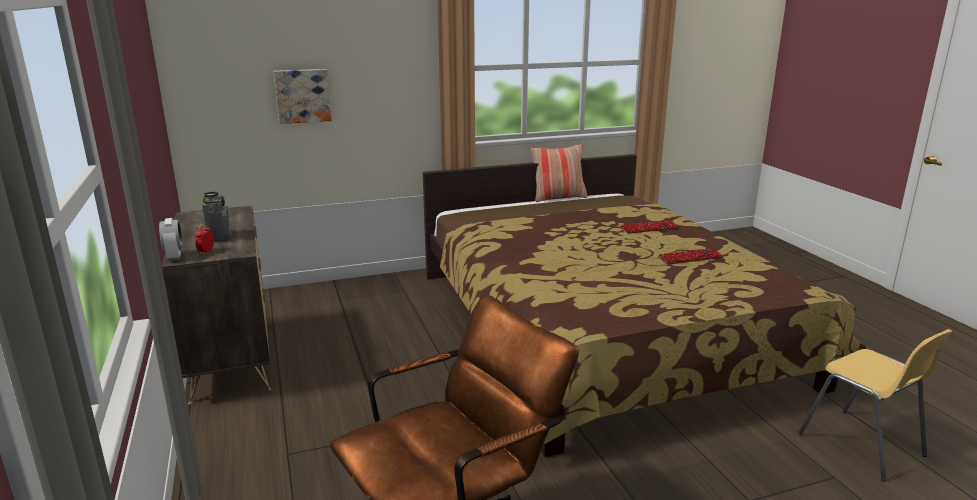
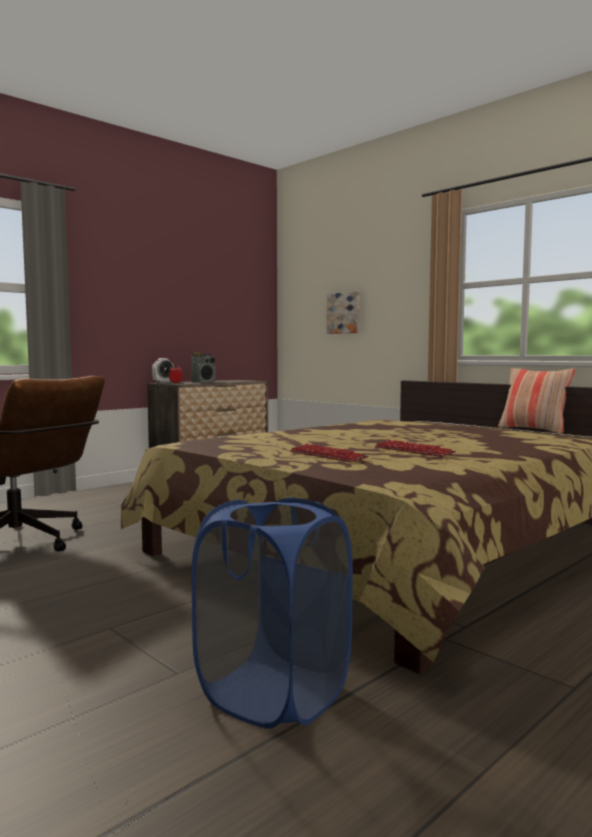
camera: 65 degrees right, 15 degrees down
keyboard [620,221,679,234] -> keyboard moved to [290,444,368,462]
yellow chair [799,329,953,482] -> blue laundry basket [191,497,353,729]

